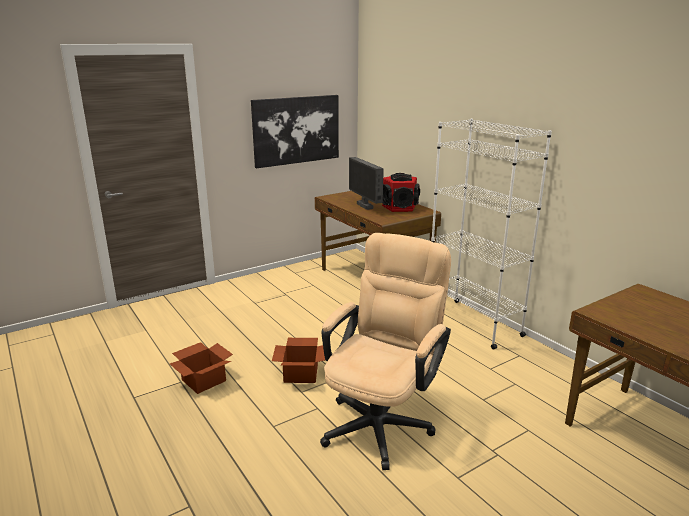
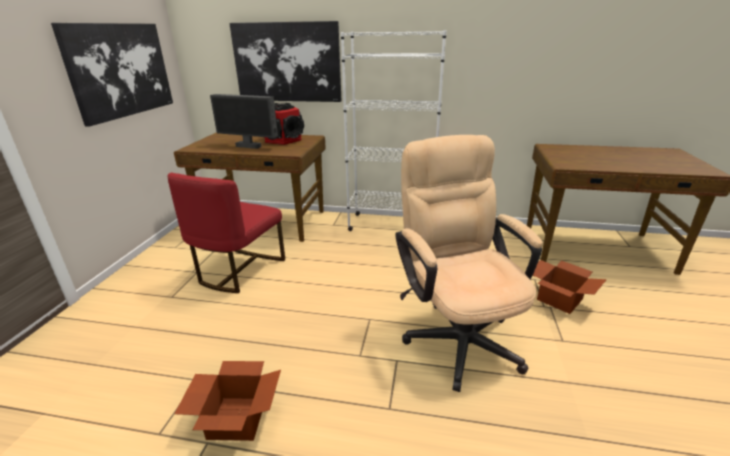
camera: 45 degrees left, 5 degrees up
cardboard box [272,338,325,383] -> cardboard box moved to [533,260,607,314]
none -> red chair [168,173,285,293]
none -> picture [229,21,341,102]

